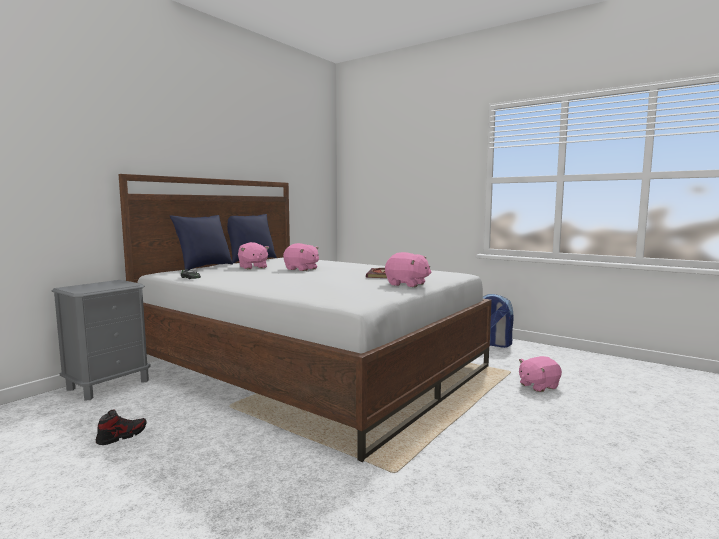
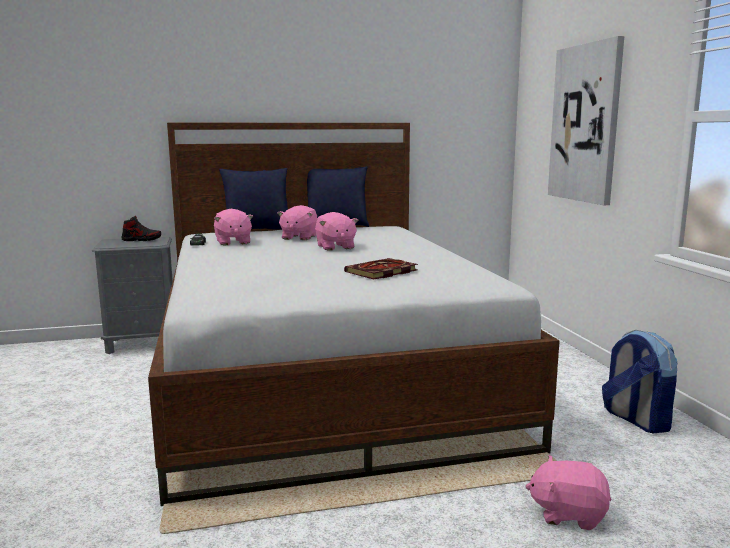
camera: 40 degrees right, 5 degrees up
shoe [95,409,146,445] -> shoe moved to [121,216,161,241]
pink plush toy [385,252,431,287] -> pink plush toy moved to [214,209,254,246]
none -> picture [548,36,624,205]

